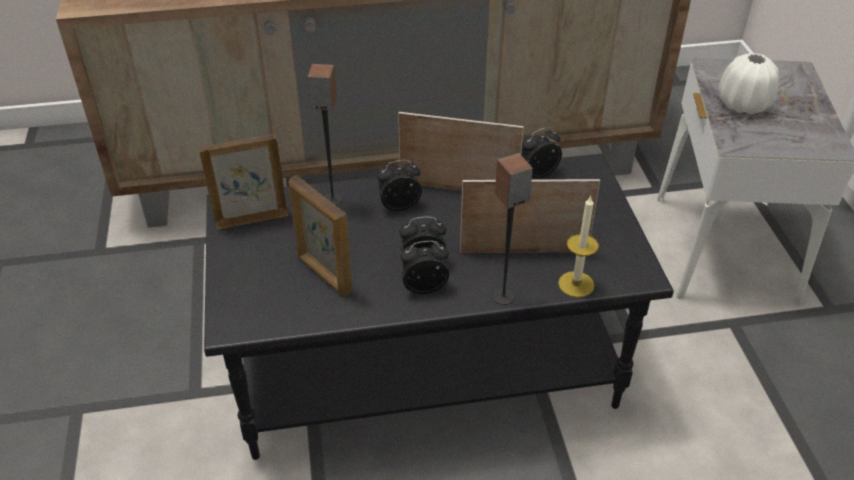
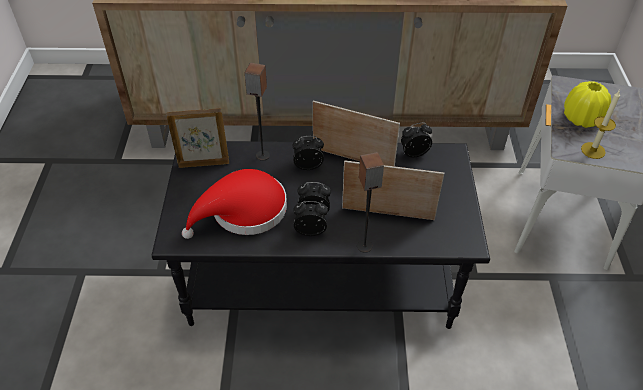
camera: 10 degrees right, 5 degrees up
picture frame [289,175,352,296] -> red hat [182,169,287,239]
candle [558,195,599,298] -> candle moved to [581,90,620,159]
white vase [719,53,779,115] -> yellow vase [564,81,611,128]

